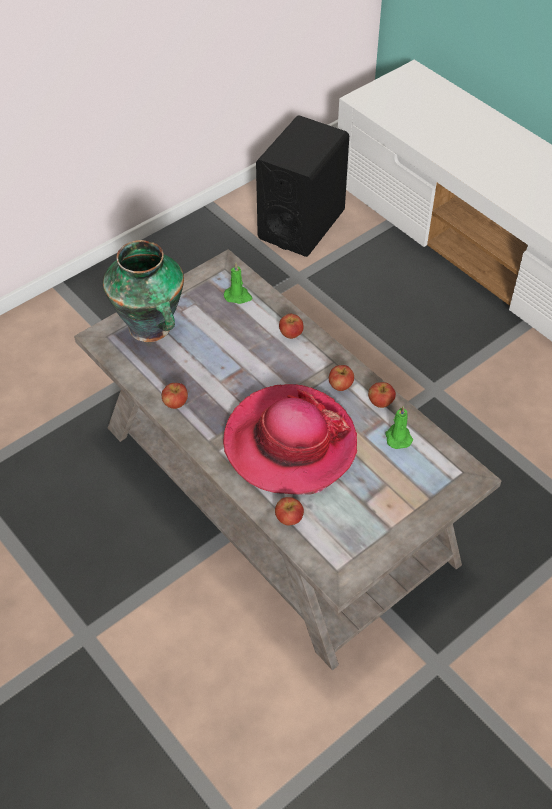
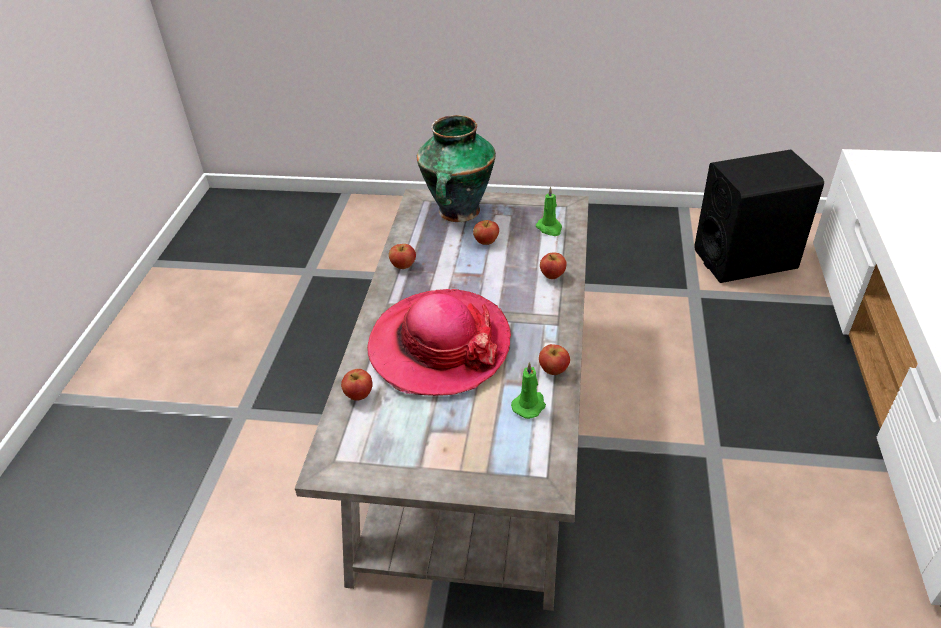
camera: 50 degrees right, 10 degrees down
apple [329,365,354,391] -> apple moved to [473,220,499,245]

